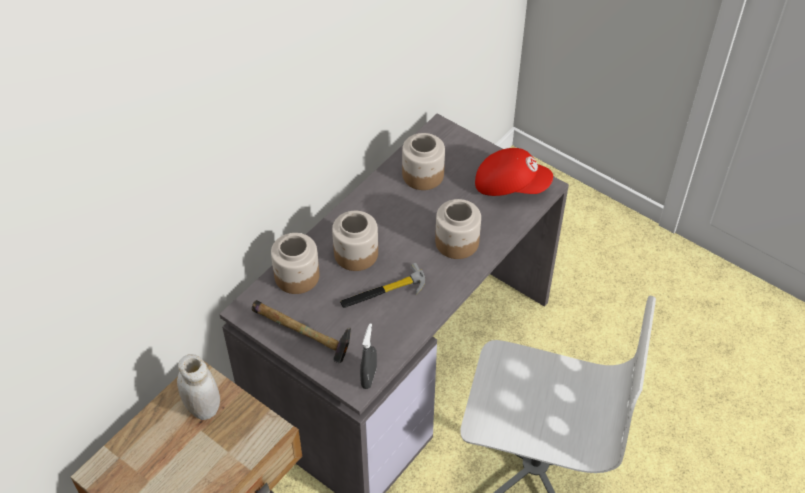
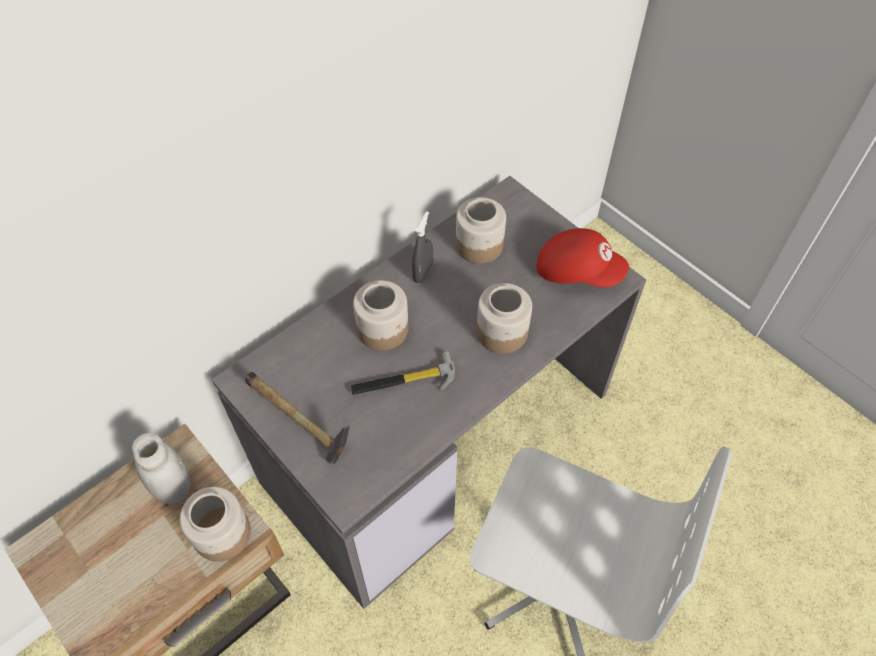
camera: 10 degrees right, 5 degrees up
jar [271,233,319,294] -> jar moved to [180,487,251,562]
grey spray bottle [360,323,377,389] -> grey spray bottle moved to [412,211,433,283]

